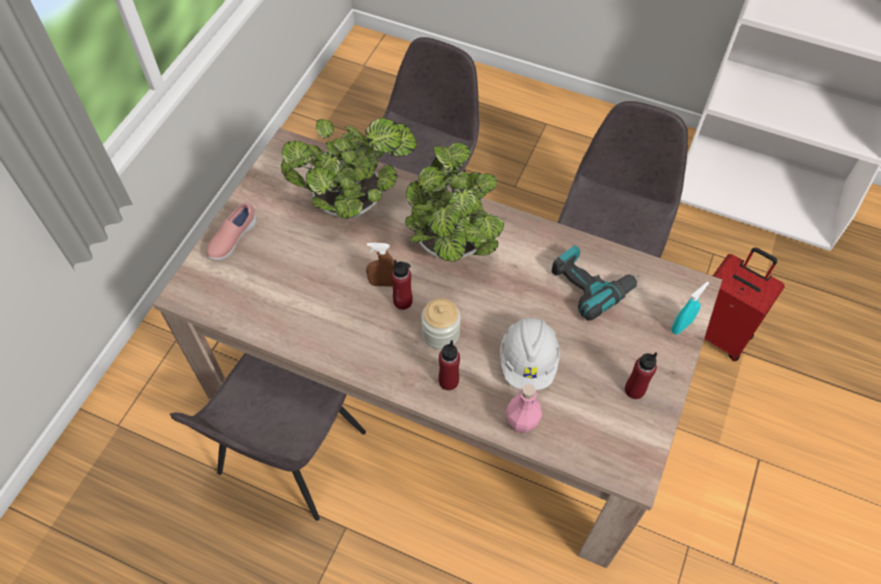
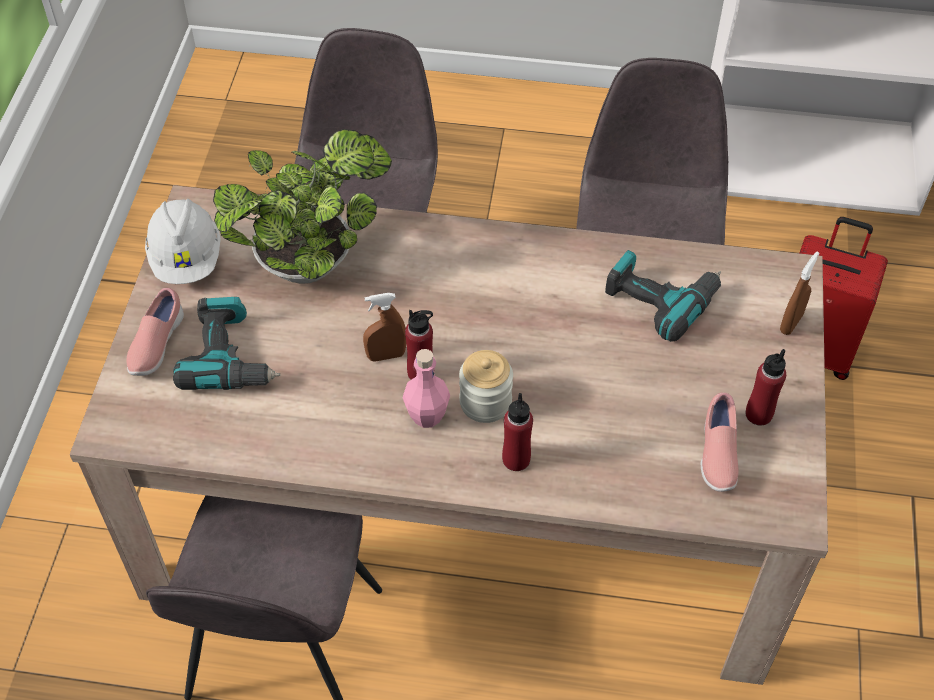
camera: 15 degrees left, 5 degrees down
potted plant [405,142,504,262] -> none
white hard hat [500,318,560,390] -> white hard hat moved to [145,198,221,284]
pink bottle [506,384,542,433] -> pink bottle moved to [403,349,450,428]
turquoise spray bottle [671,282,709,335] -> brown spray bottle [780,252,819,335]
none -> power drill [173,297,280,390]
none -> pink shoe [701,392,739,492]

